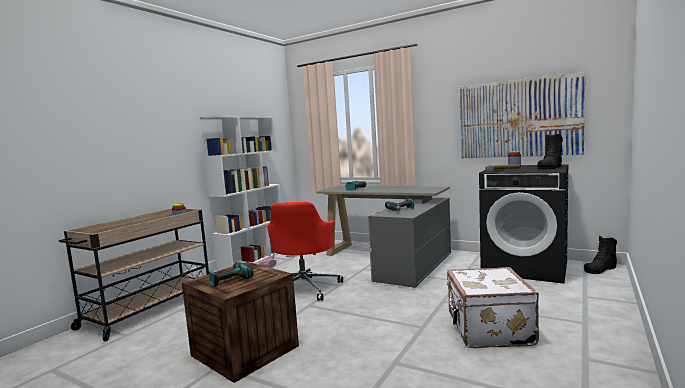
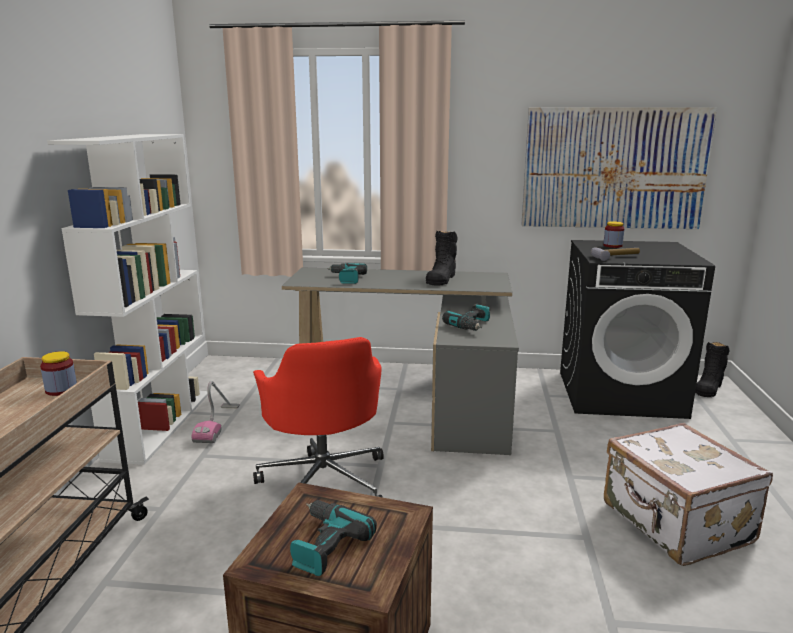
camera: 25 degrees left, 10 degrees up
black boot [537,134,563,169] -> black boot moved to [426,231,458,285]

